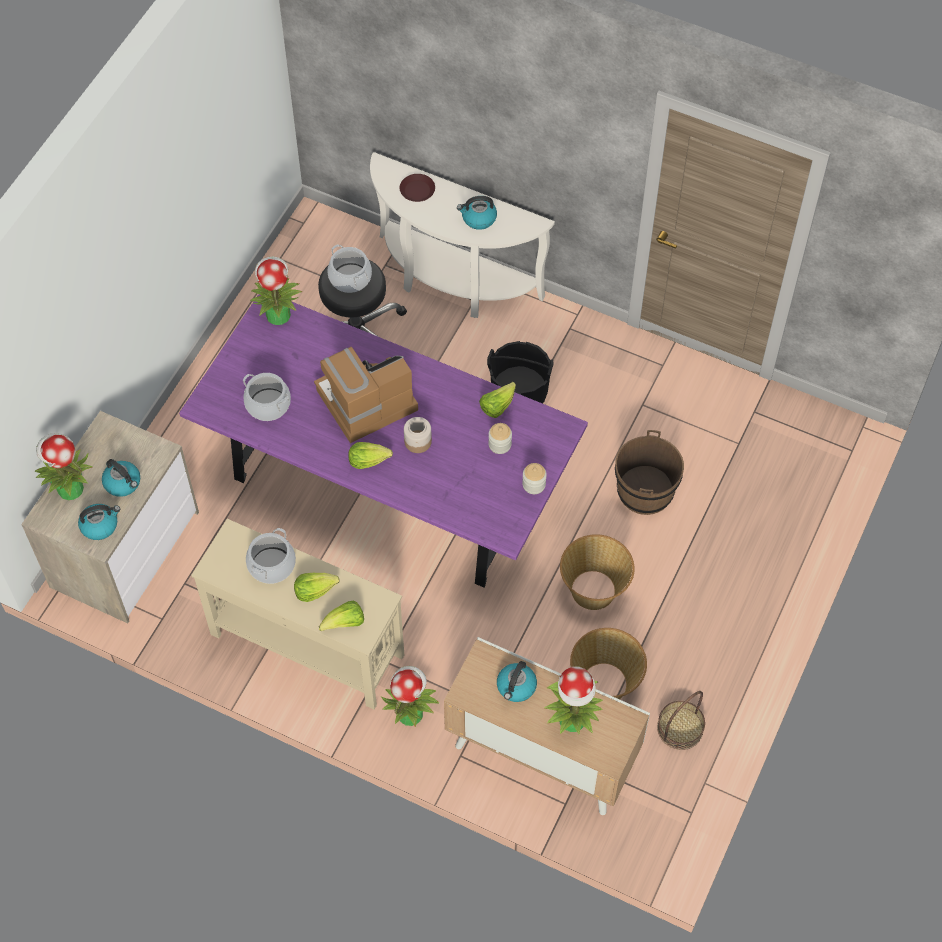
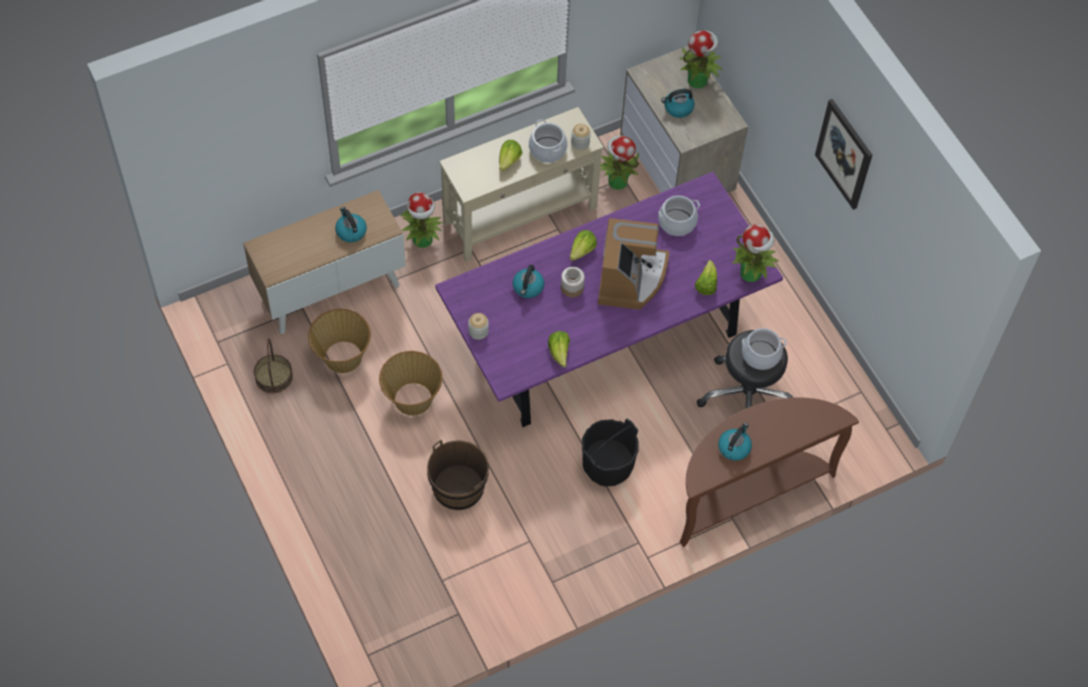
camera: 125 degrees right, 0 degrees up
kettle [78,504,120,540] -> kettle moved to [512,265,544,298]
lettuce [319,601,364,631] -> lettuce moved to [695,260,717,295]
white console table [370,152,555,318] -> brown console table [680,398,859,547]
brown plate [400,174,435,202] -> none
jar [488,423,512,454] -> jar moved to [571,124,591,150]
potted plant [544,666,603,734] -> potted plant moved to [600,136,640,190]
none -> picture [815,99,872,210]

